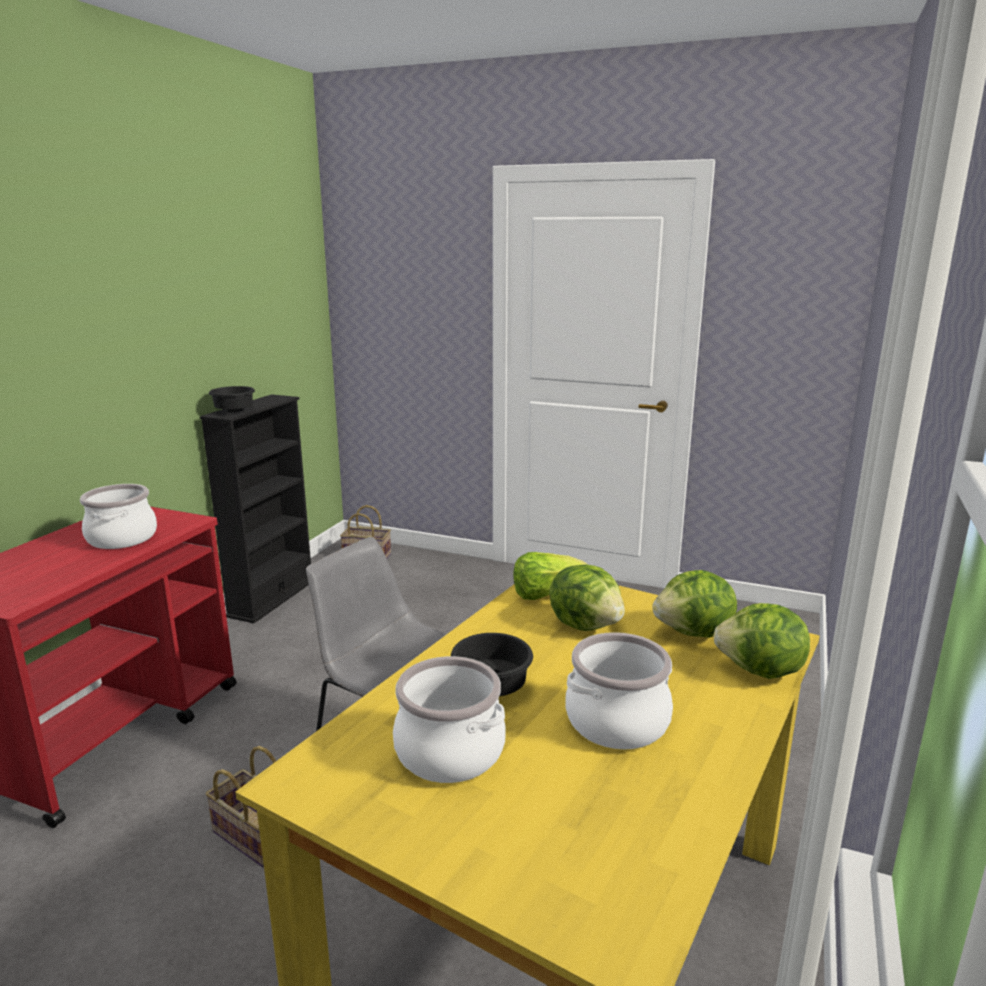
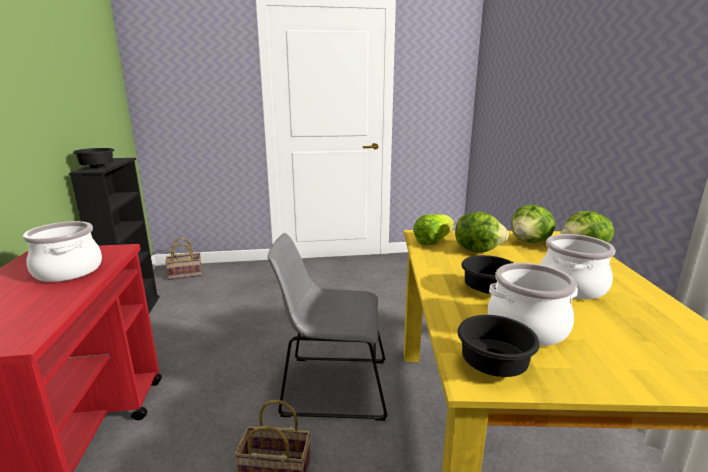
camera: 30 degrees left, 0 degrees up
none -> black bowl [457,315,540,377]

